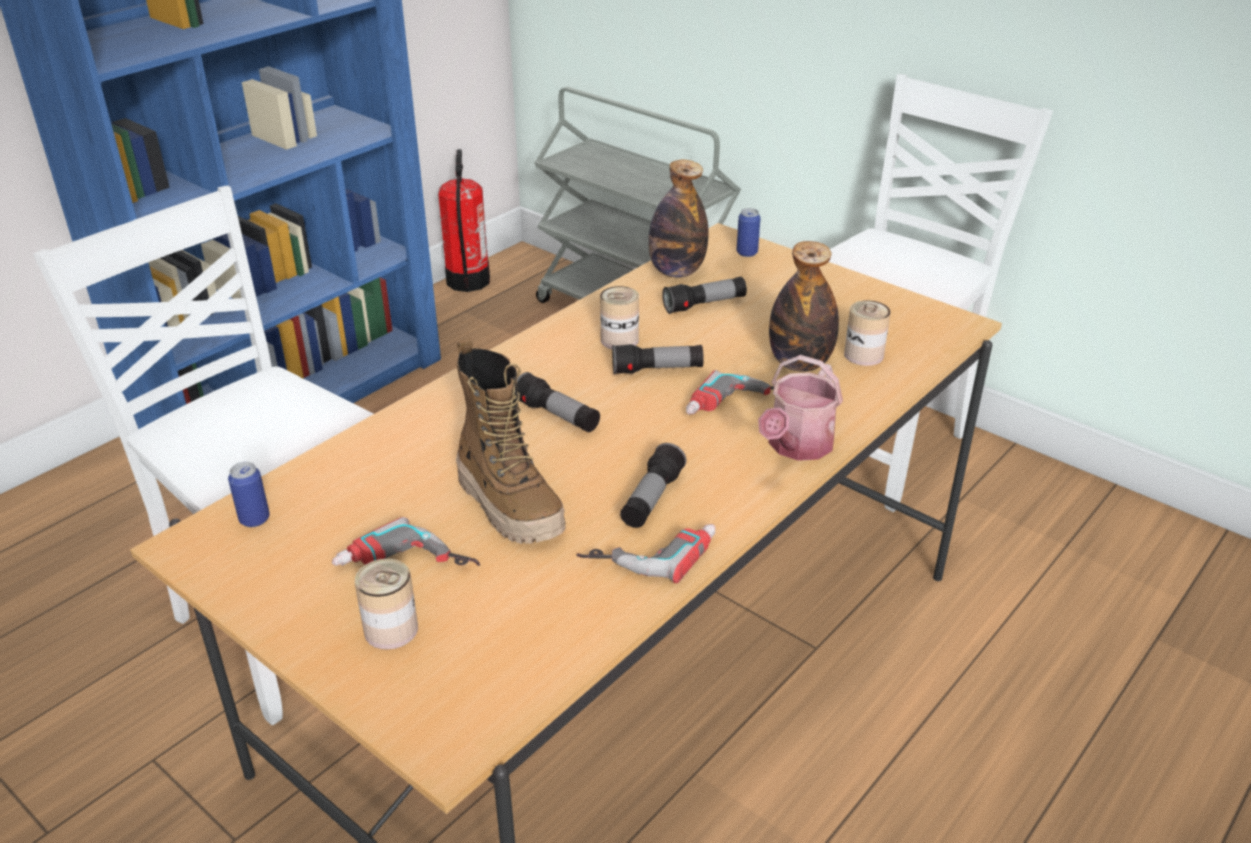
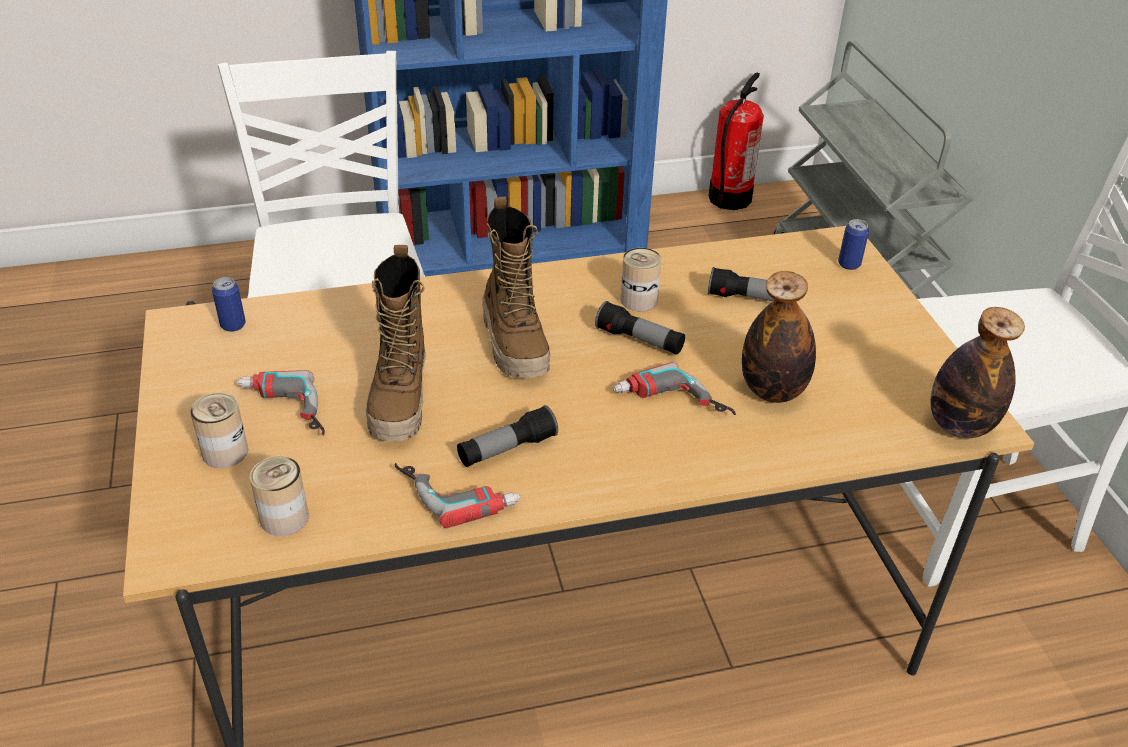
camera: 35 degrees right, 5 degrees up
flashlight [517,372,600,432] -> boot [482,197,550,378]
bottle [648,160,708,278] -> bottle moved to [931,307,1025,438]
watering can [758,355,843,461] -> none
can [844,300,891,366] -> can moved to [250,456,309,536]

